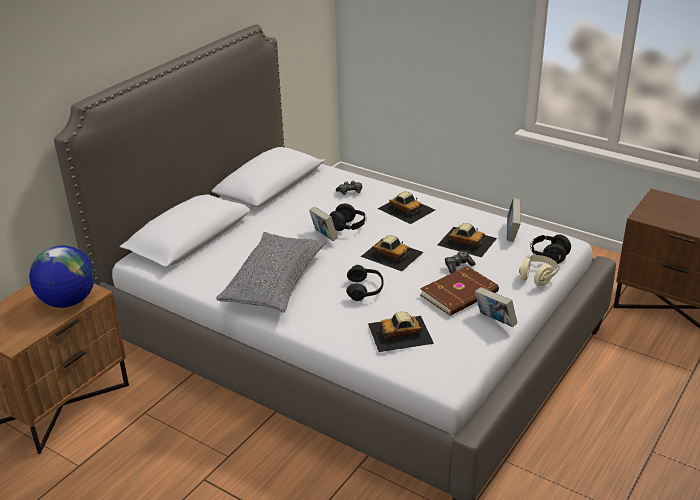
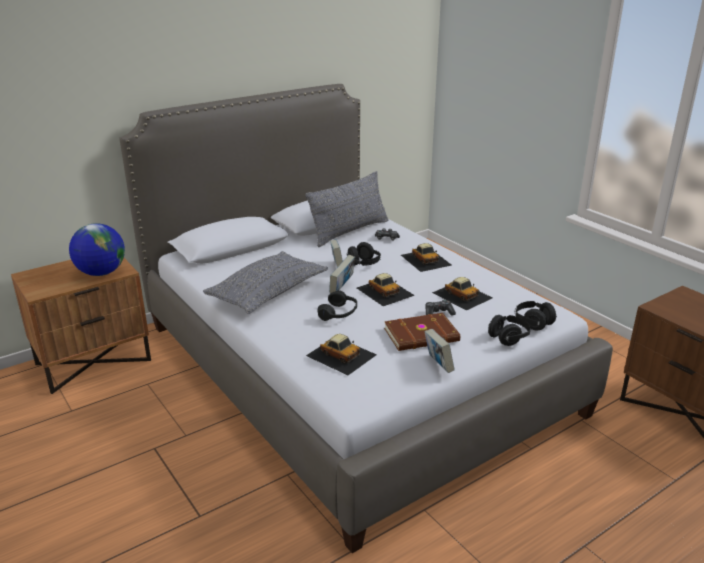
camera: 20 degrees right, 5 degrees down
toy car [368,312,434,352] -> toy car turned 150 degrees counterclockwise [306,334,377,375]
book [507,198,521,242] -> book moved to [329,255,355,293]
beige headphones [519,255,559,286] -> black headphones [488,315,531,346]
none -> grey pillow [305,171,389,247]

